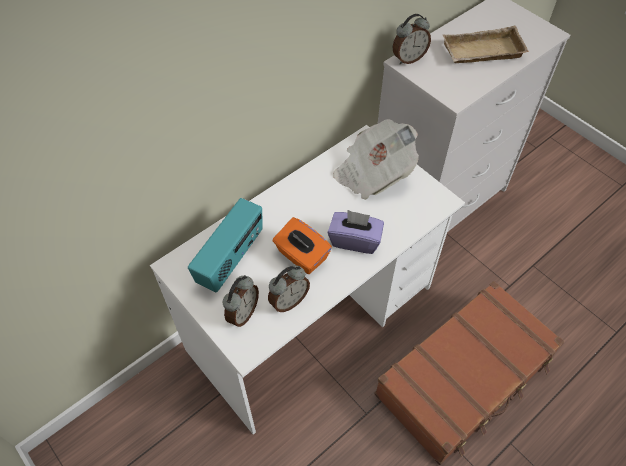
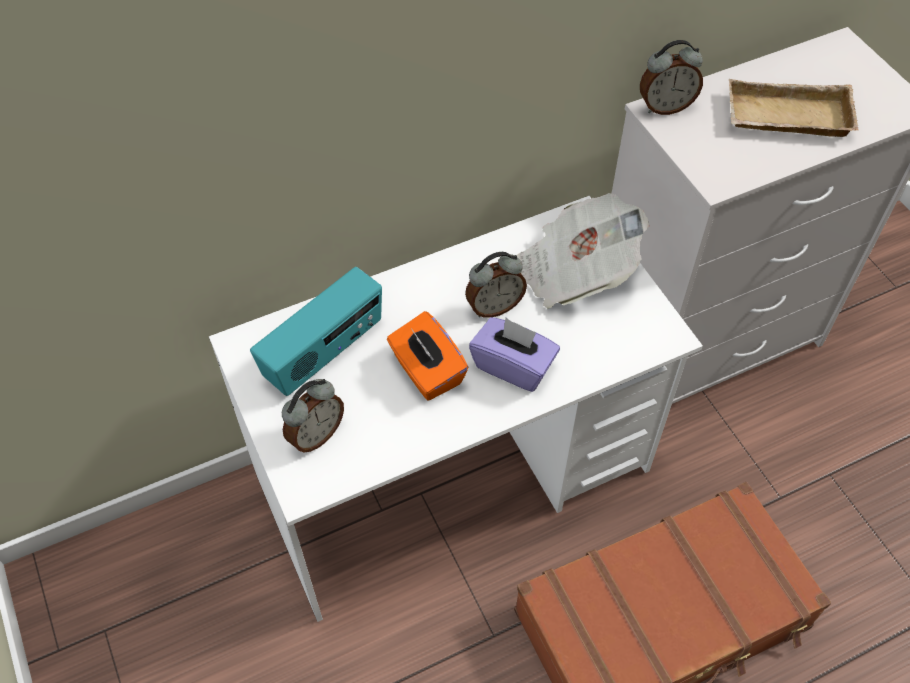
camera: 15 degrees right, 0 degrees up
alarm clock [268,265,310,312] -> alarm clock moved to [465,252,527,318]

